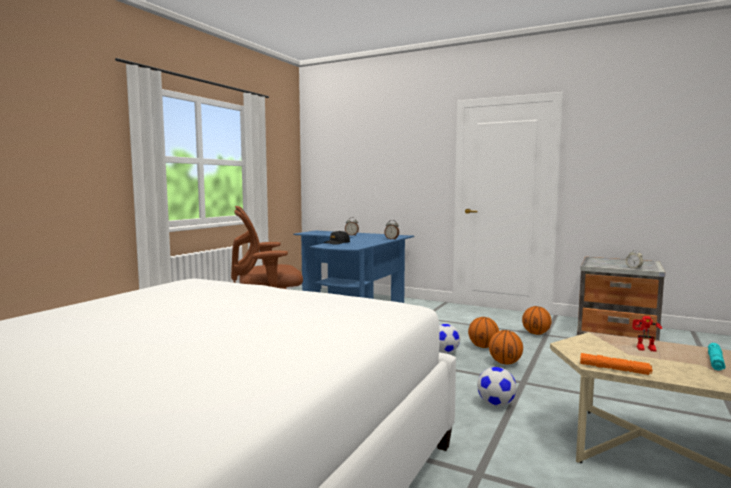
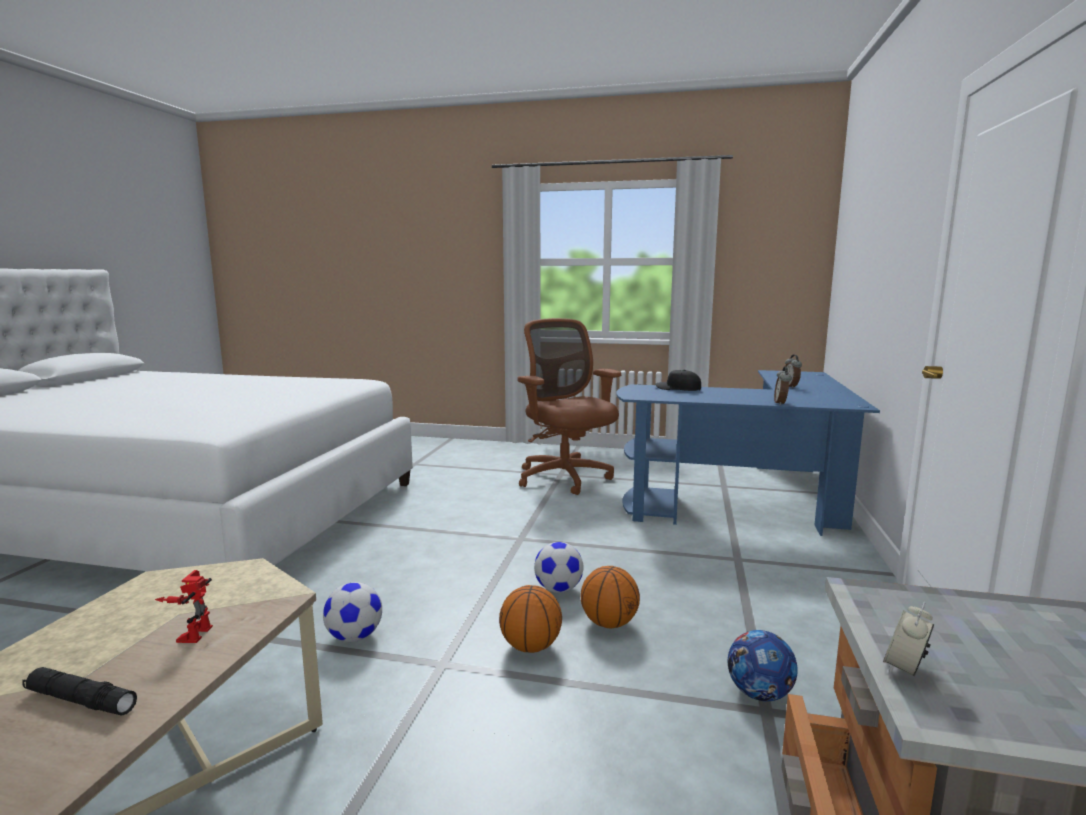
camera: 75 degrees right, 5 degrees up
basketball [522,306,552,335] -> football [728,630,798,701]
orange flashlight [580,353,652,375] -> none
turquoise flashlight [708,343,725,371] -> black flashlight [22,667,137,716]

